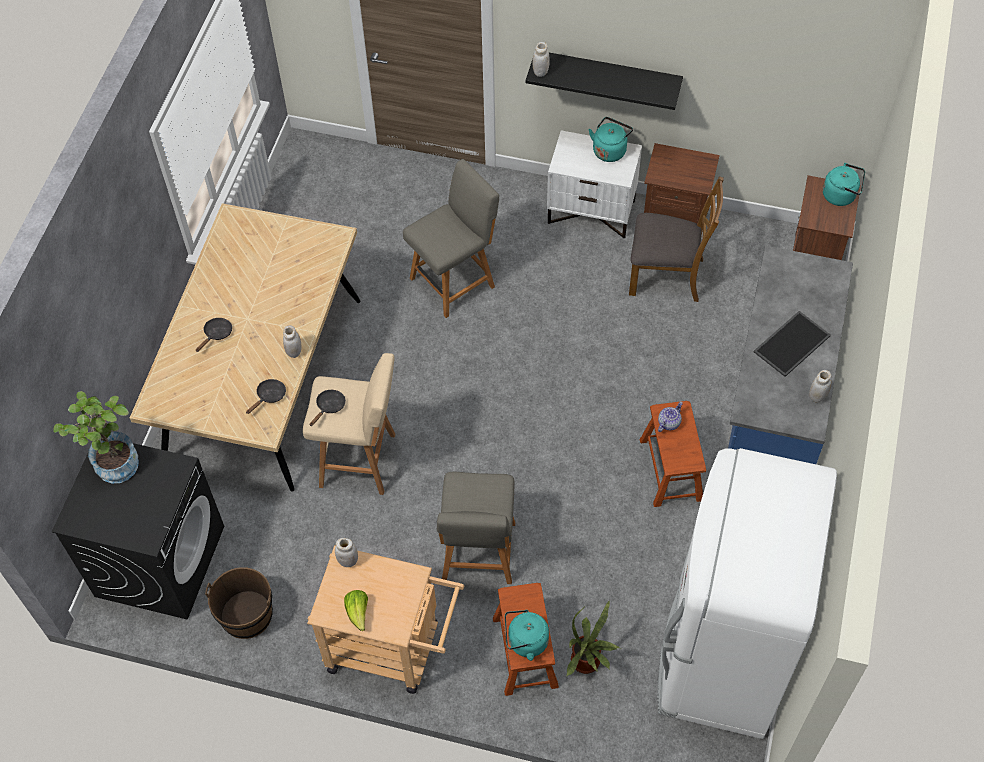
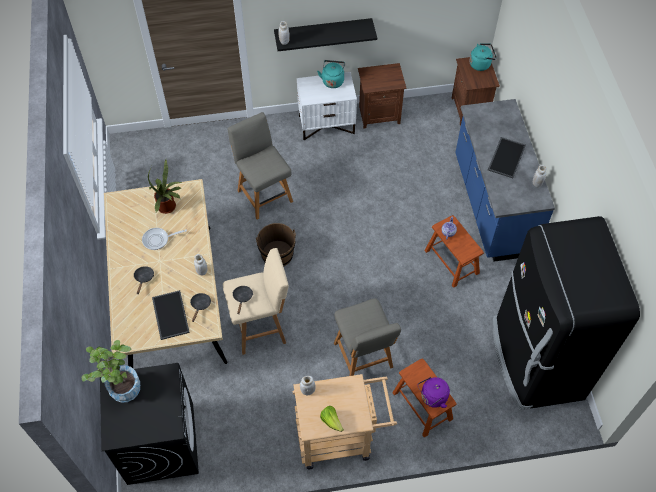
camera: 25 degrees left, 0 degrees up
brown bucket [205,567,273,639] -> brown bucket moved to [256,223,296,267]
grey chair [403,159,499,318] -> grey chair turned 60 degrees counterclockwise [228,112,293,220]
turquoise kettle [505,610,549,661] -> purple kettle [418,377,450,408]
potted plant [566,600,620,677] -> potted plant moved to [148,159,182,214]
brown chair [629,176,724,302] -> none
white fridge [657,448,837,739] -> black fridge [493,216,640,410]
none -> frying pan [142,228,187,250]
none -> tray [152,290,190,340]

